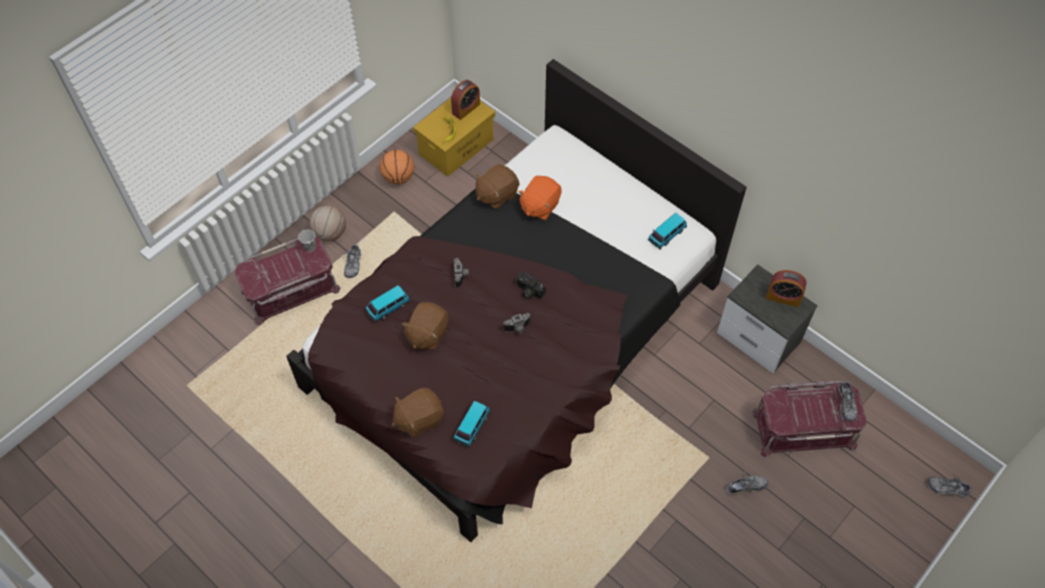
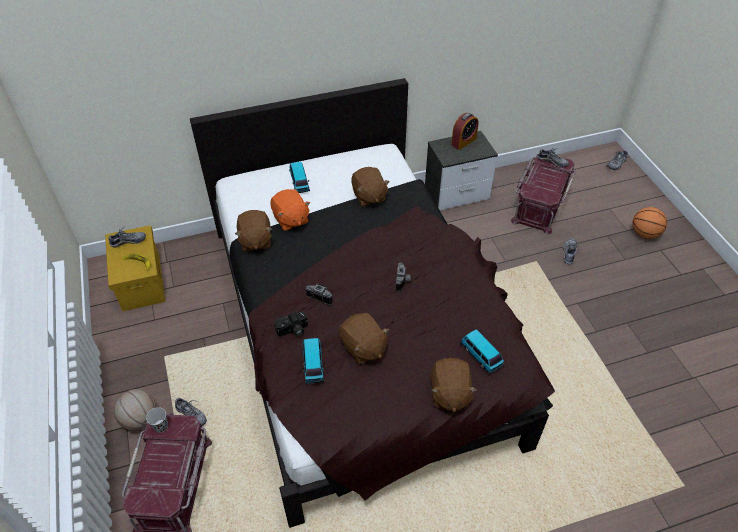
camera: 60 degrees left, 10 degrees down
basketball [380,150,414,184] -> basketball moved to [632,207,667,239]
alarm clock [451,80,480,120] -> shoe [109,226,146,248]
camera [516,272,546,299] -> camera moved to [274,312,308,336]
toy car [648,213,687,249] -> toy car moved to [289,162,310,193]
none -> brown plush toy [351,167,390,207]

